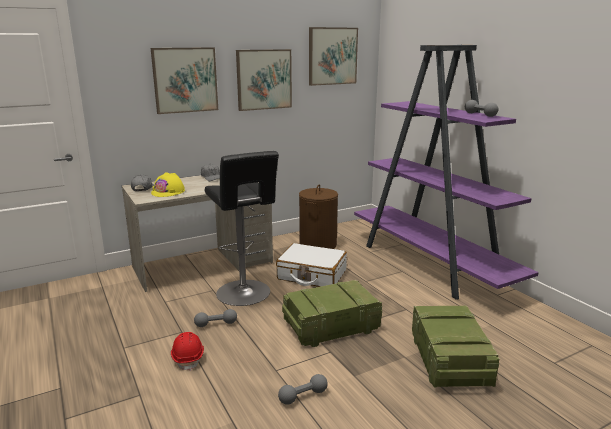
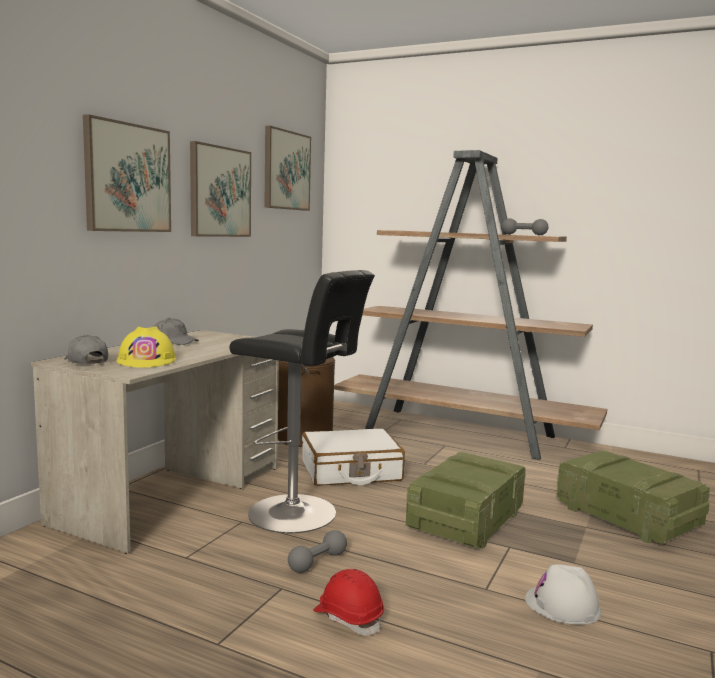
camera: 35 degrees left, 10 degrees down
grey dumbbell [278,374,328,405] -> white hard hat [525,564,601,625]
purple bookcase [354,45,539,300] -> brown bookcase [334,150,607,460]

